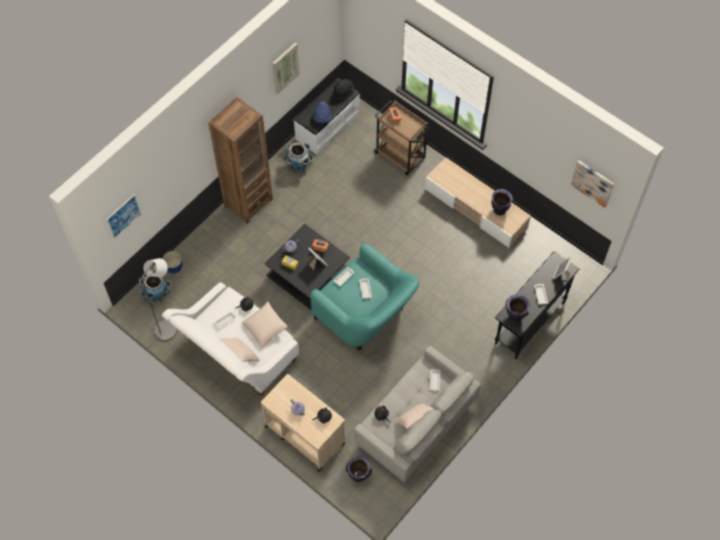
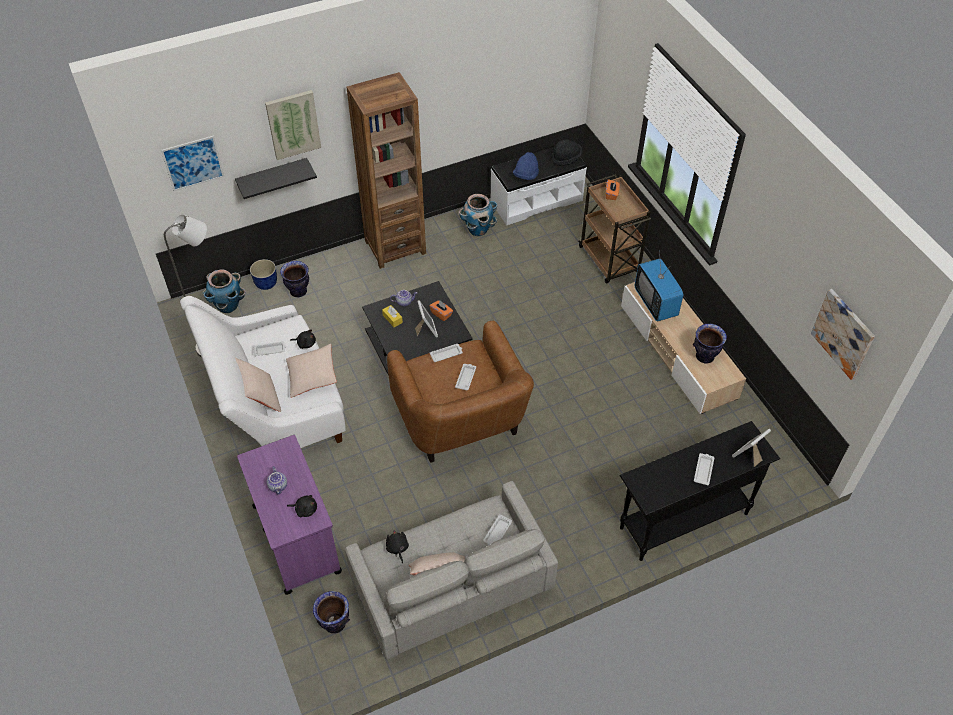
camera: 25 degrees right, 10 degrees down
beige cart [261,374,345,472] -> purple cart [237,435,342,595]
picture [273,42,300,94] -> picture moved to [265,90,321,160]
turquoise armchair [310,243,419,350] -> brown armchair [387,321,534,463]
vase [506,294,530,322] -> vase moved to [280,261,309,297]
none -> black shelf [235,158,317,199]
none -> television [635,250,683,322]

